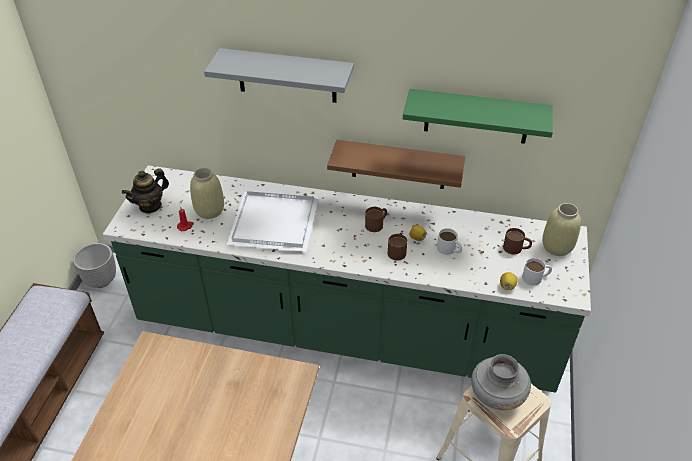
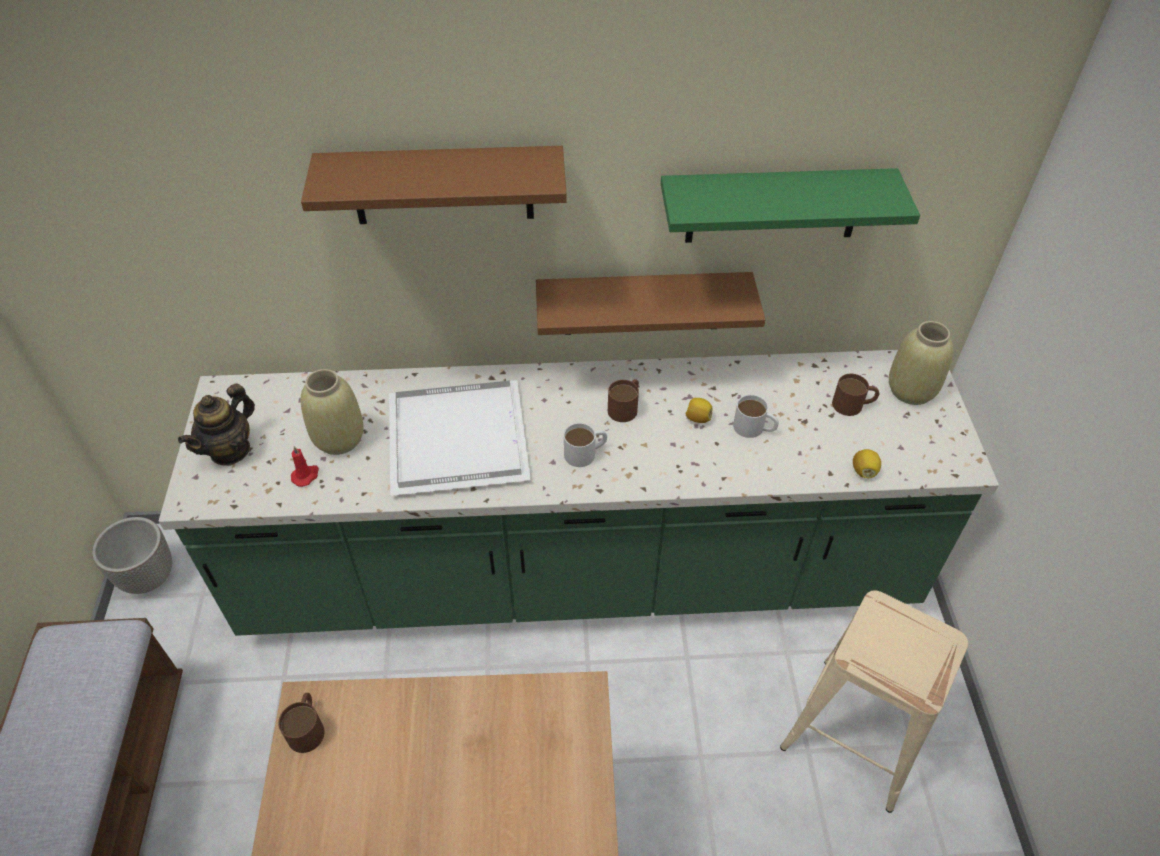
camera: 15 degrees left, 5 degrees up
grey shelf [204,48,354,103] -> brown shelf [301,146,567,224]
brown mug [388,233,407,261] -> brown mug moved to [278,693,324,753]
grey vase [471,354,531,410] -> none
white mug [522,258,552,286] -> white mug moved to [564,423,607,467]

